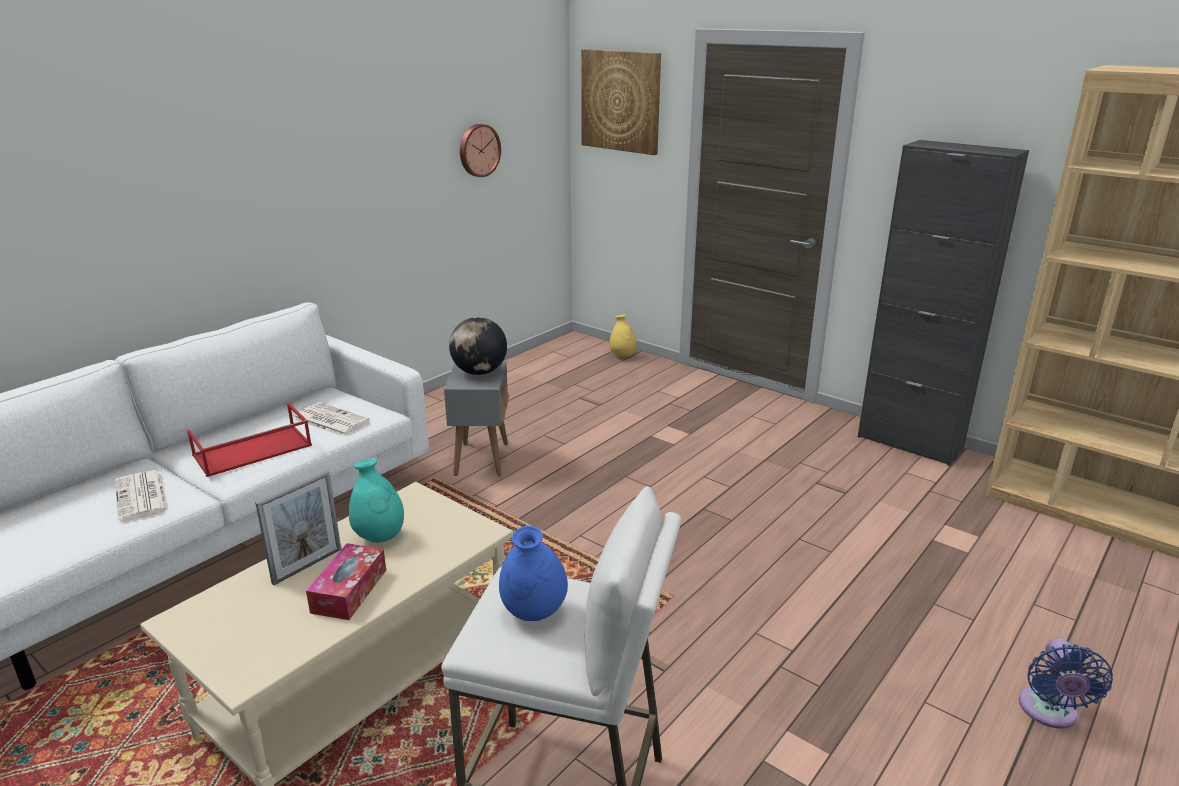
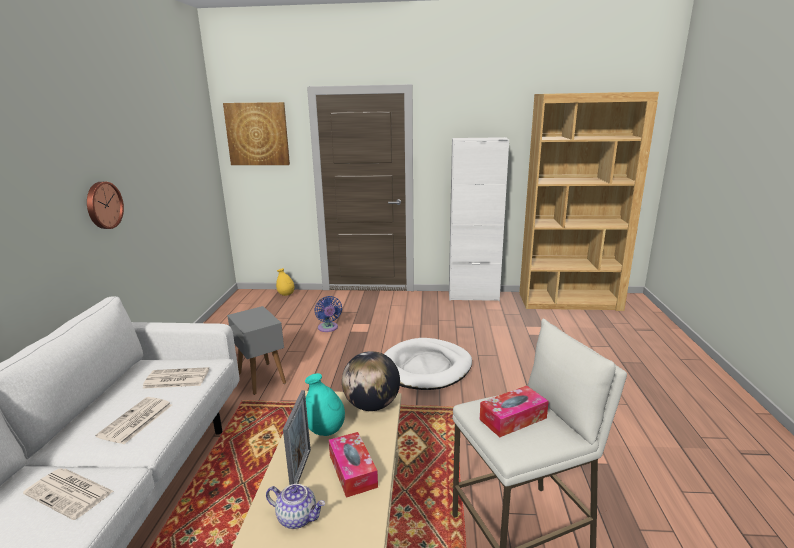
camera: 35 degrees left, 5 degrees down
red tray [187,403,312,477] -> newspaper [95,397,172,444]
globe [449,317,507,375] -> globe moved to [342,351,400,411]
wall clock [460,124,501,177] -> wall clock moved to [87,182,124,229]
blue vase [499,526,568,621] -> tissue box [480,386,549,437]
black cabinet [858,140,1029,466] -> white cabinet [449,137,509,301]
blue fan [1019,638,1113,729] -> blue fan moved to [314,296,342,332]
none -> teapot [266,484,325,529]
none -> white dog bed [384,338,472,390]

